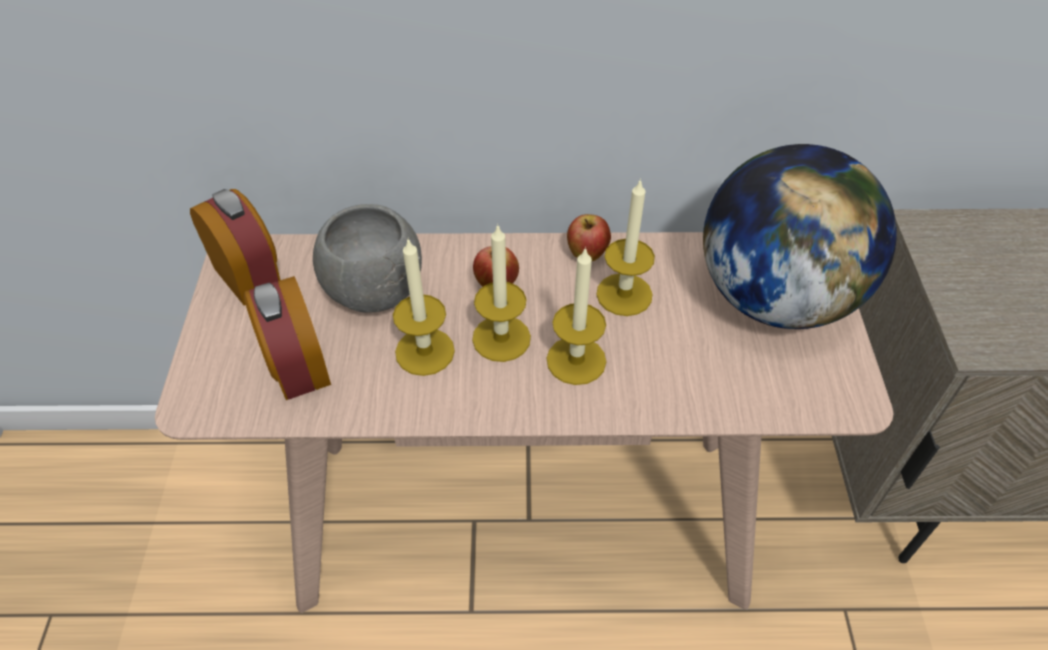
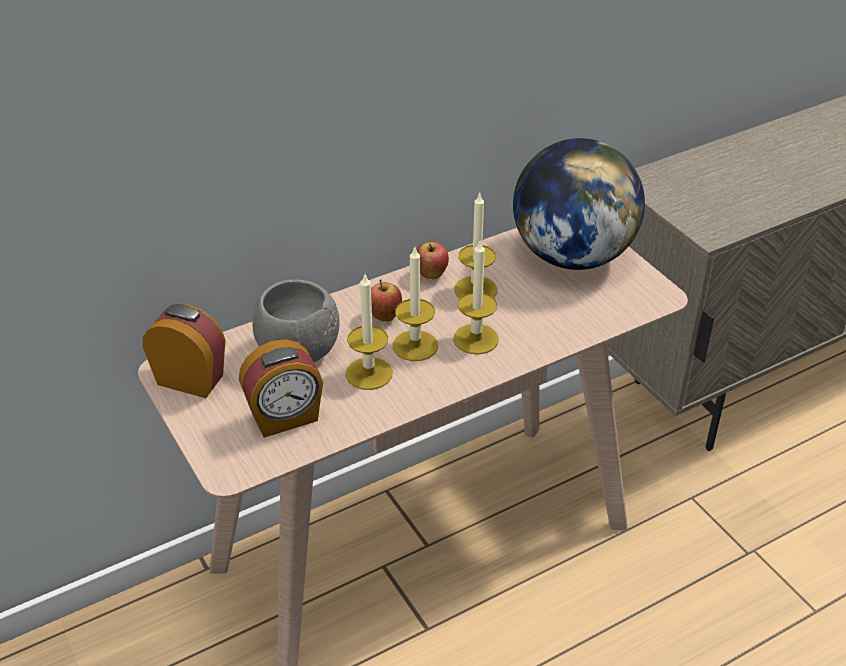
camera: 30 degrees left, 10 degrees down
alarm clock [244,276,331,400] -> alarm clock turned 60 degrees counterclockwise [239,339,323,438]

